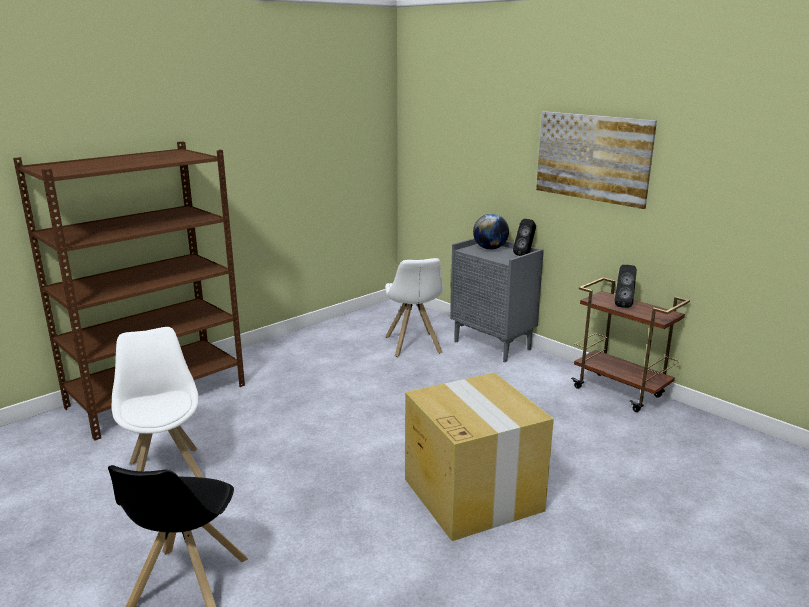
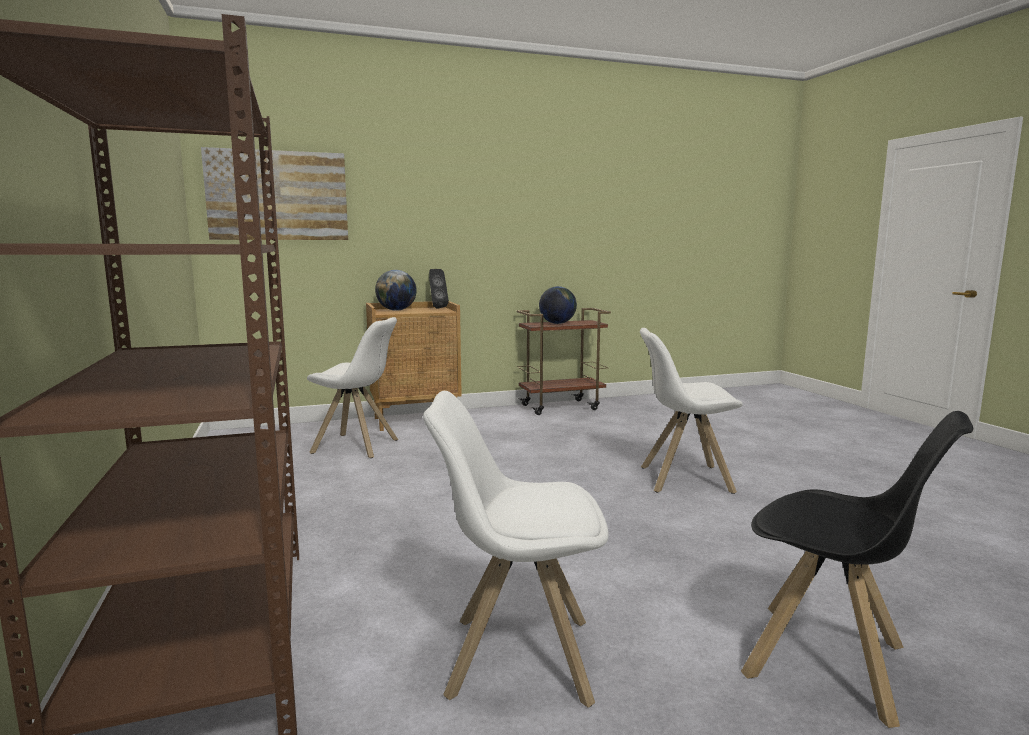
camera: 65 degrees left, 10 degrees down
cardboard box [405,373,554,541] -> white chair [640,328,742,494]
grey cabinet [450,238,544,362] -> brown cabinet [366,301,462,431]
picture [536,111,657,209] -> picture moved to [201,147,348,240]
black speaker [615,265,637,308] -> globe [539,286,577,324]

